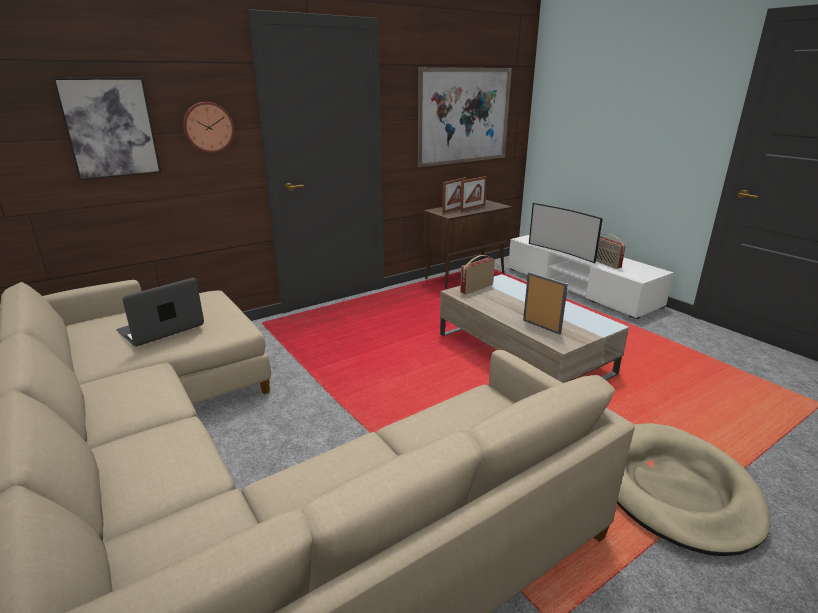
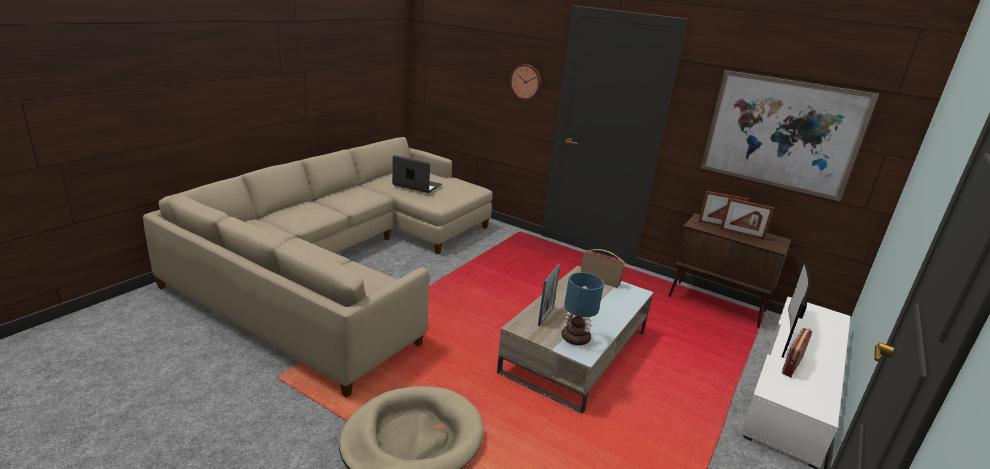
camera: 65 degrees right, 0 degrees up
picture [53,78,161,180] -> none
none -> table lamp [562,272,604,345]

